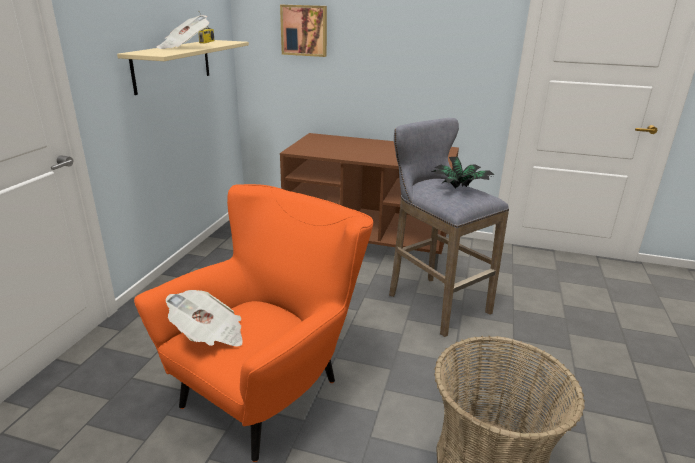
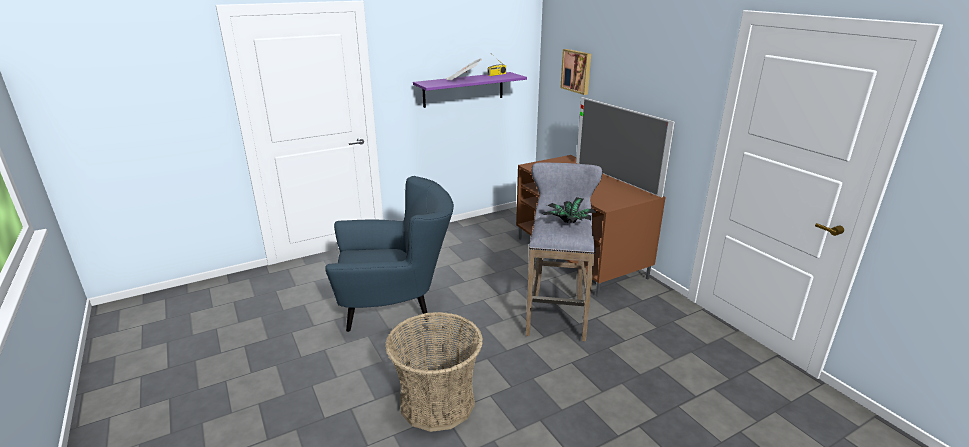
camera: 45 degrees right, 0 degrees up
beige shelf [117,40,249,95] -> purple shelf [413,72,527,108]
orange armchair [134,184,373,462] -> blue armchair [325,176,454,332]
newspaper [166,290,243,346] -> none
none -> television [576,97,675,198]

